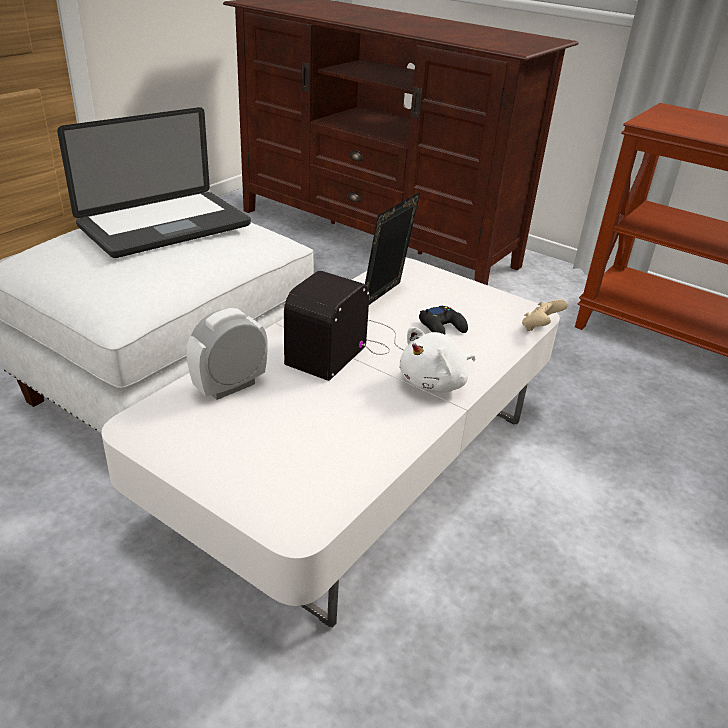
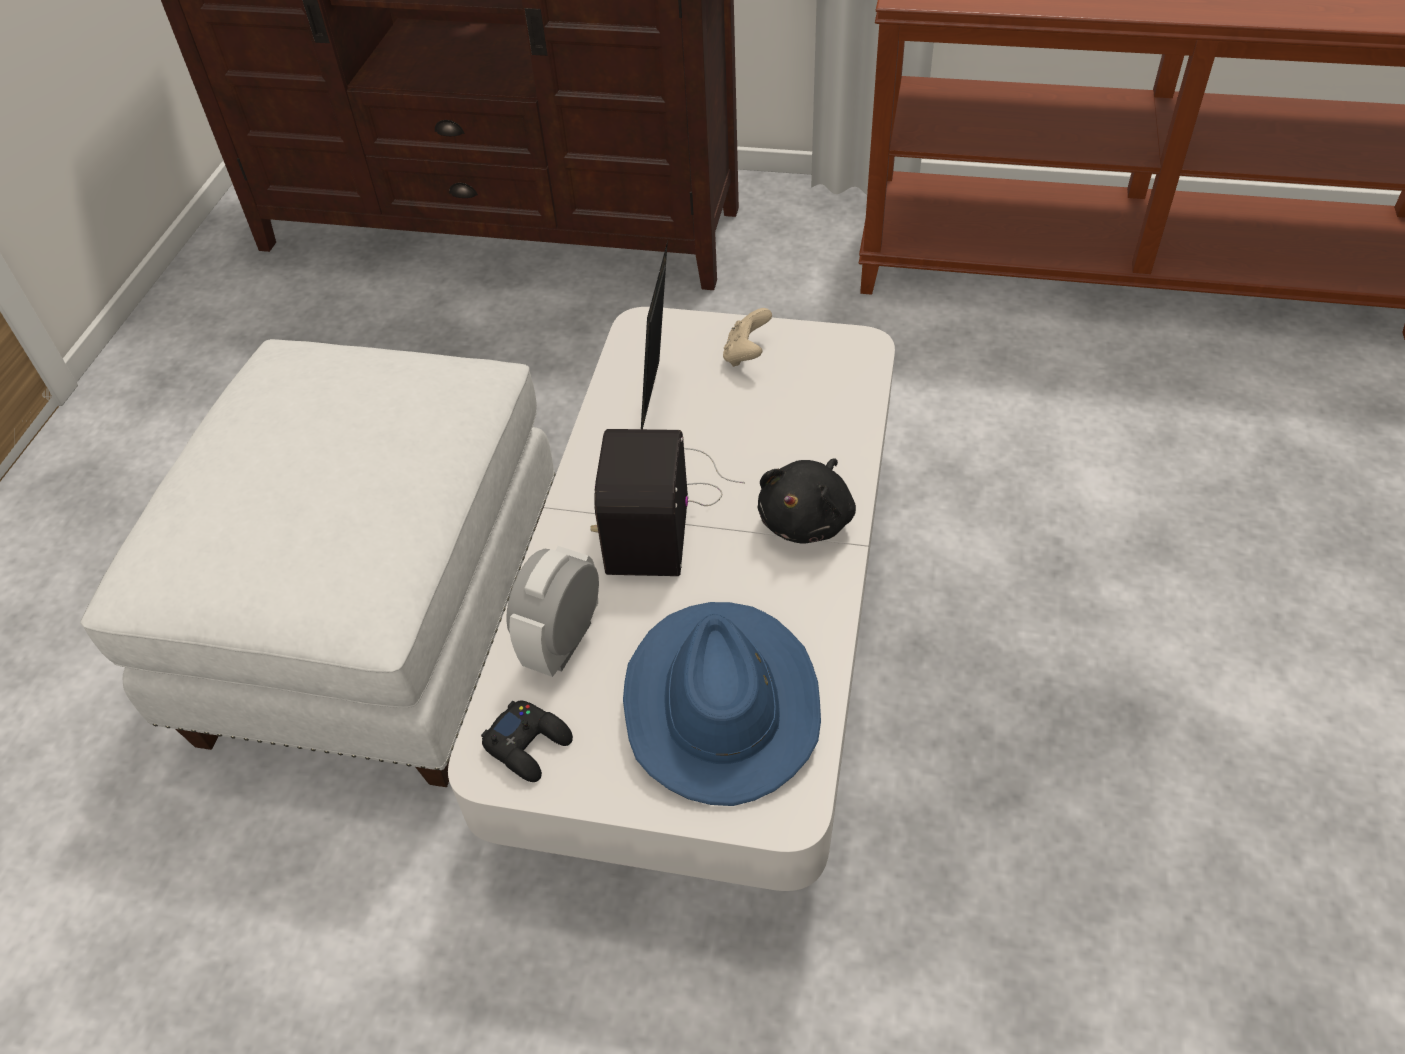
camera: 20 degrees left, 15 degrees up
laptop [57,107,251,258] -> none
white plush toy [400,327,476,392] -> black plush toy [757,459,856,544]
black game controller [419,306,468,334] -> black game controller moved to [481,700,573,782]
beige game controller [522,299,568,331] -> beige game controller moved to [723,308,772,367]
none -> blue hat [623,602,821,806]

